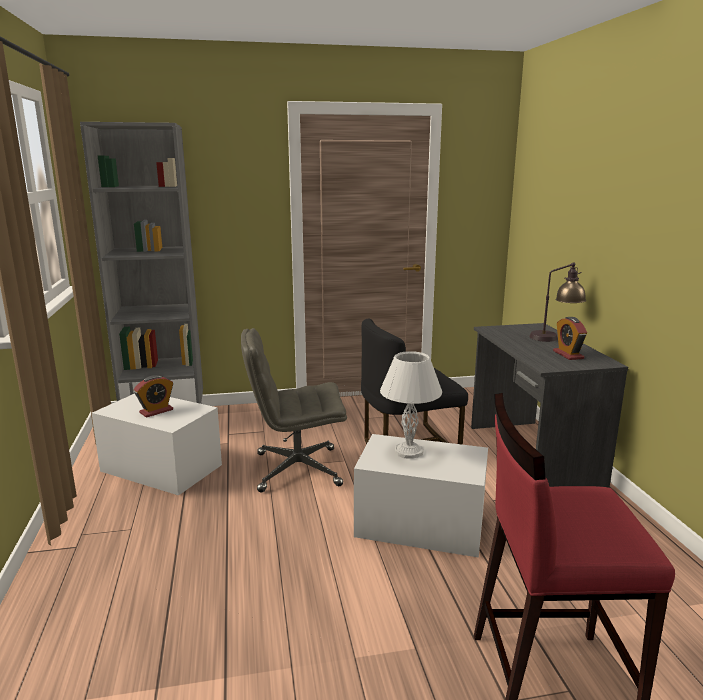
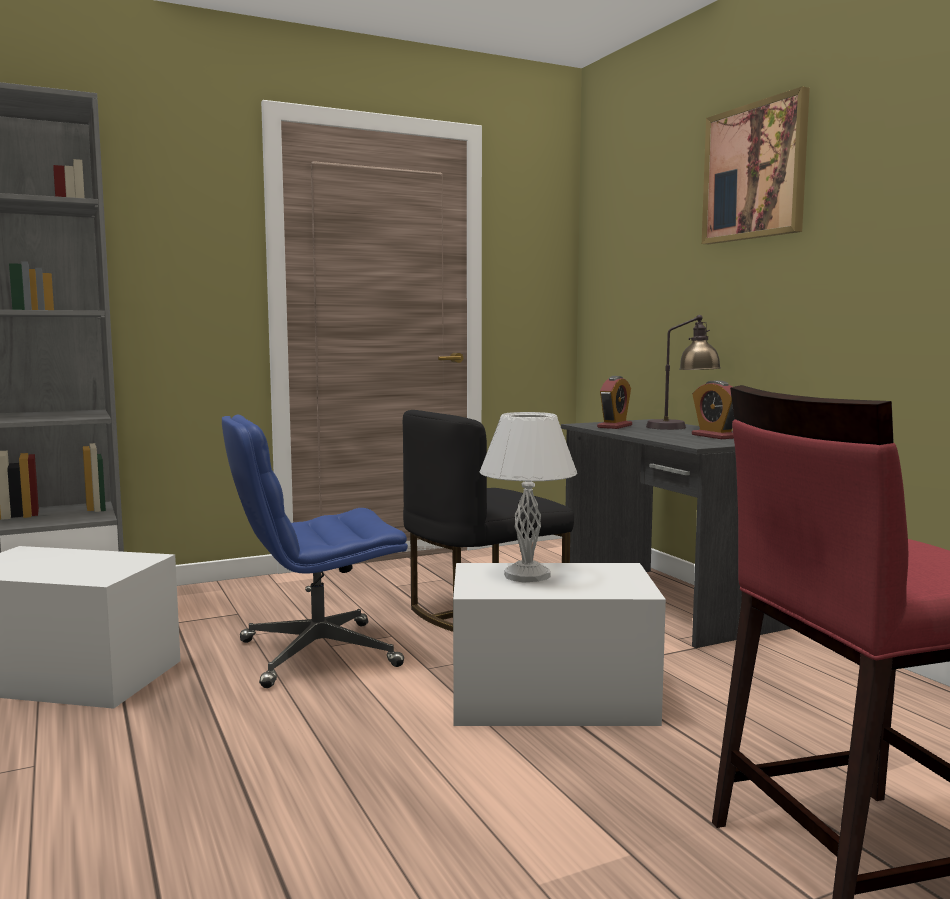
camera: 15 degrees left, 10 degrees down
alarm clock [134,375,173,418] -> alarm clock moved to [597,376,632,429]
grey office chair [241,328,347,492] -> blue office chair [222,415,408,688]
none -> picture [702,86,810,244]

